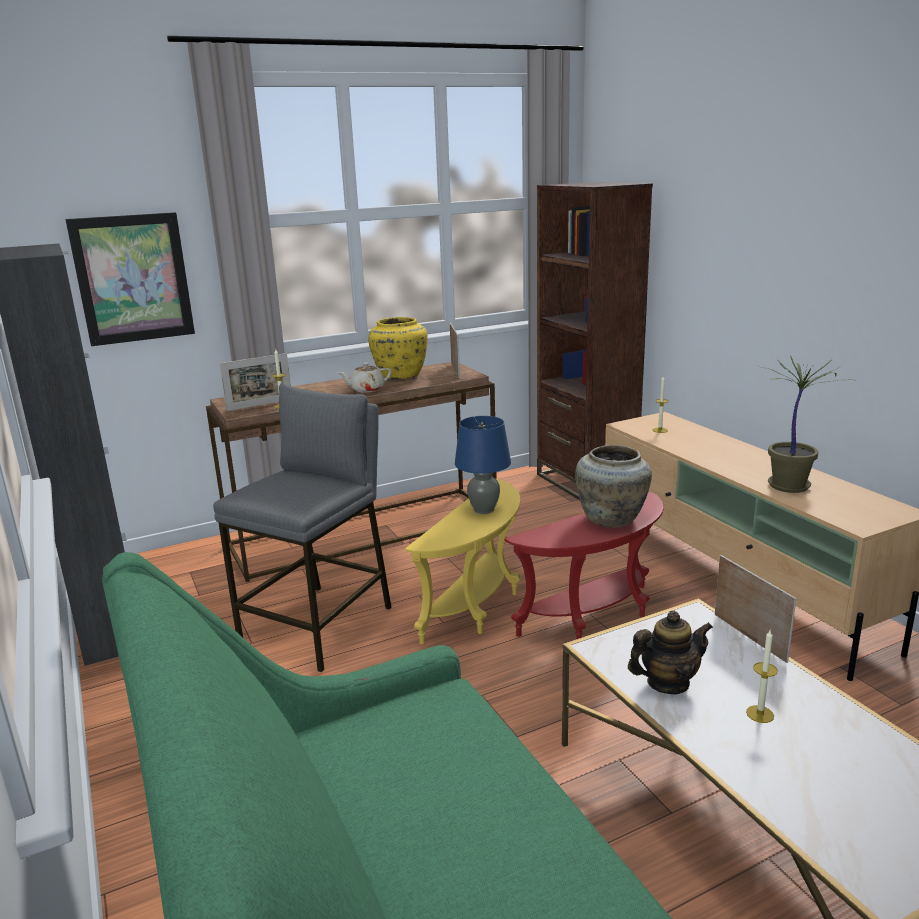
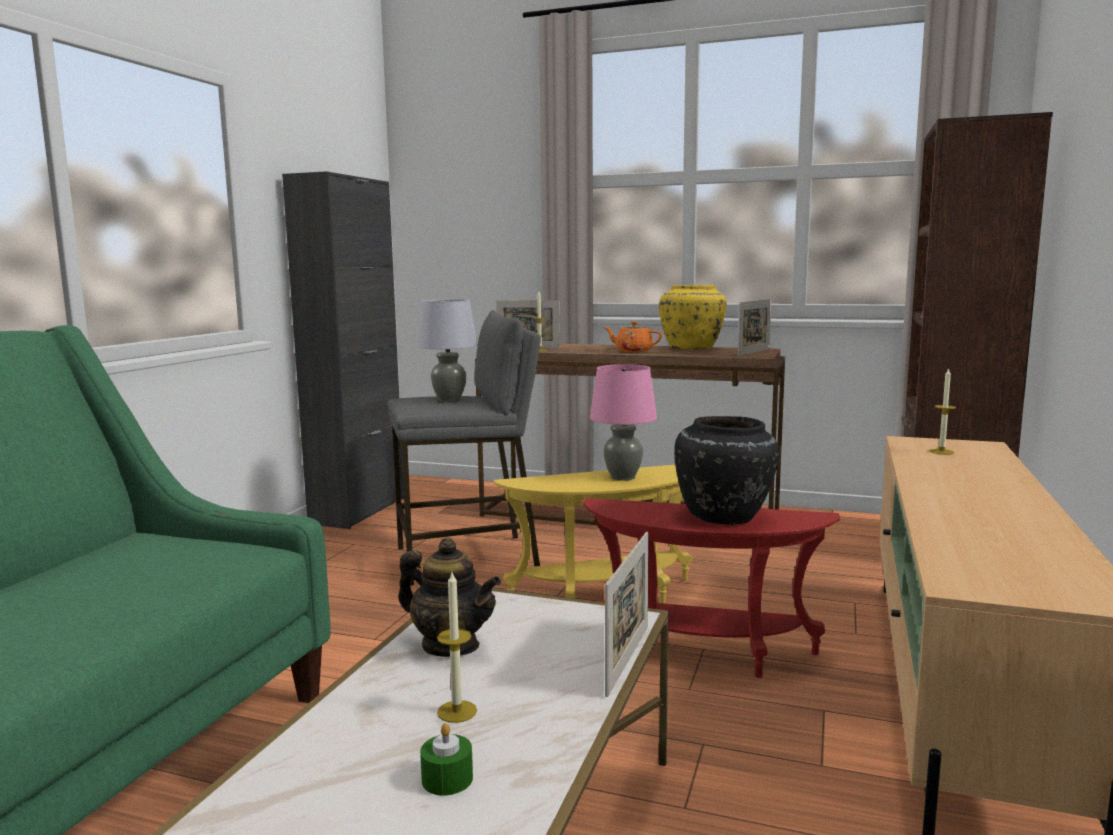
camera: 45 degrees right, 10 degrees down
picture [65,212,195,346] -> none
beige teapot [338,363,391,392] -> orange teapot [603,322,662,352]
blue table lamp [455,416,511,514] -> pink table lamp [590,364,657,481]
beige vase [575,445,652,528] -> black vase [674,416,779,525]
potted plant [758,355,852,493] -> none
none -> grey table lamp [417,299,478,402]
none -> green candle [420,723,473,796]

